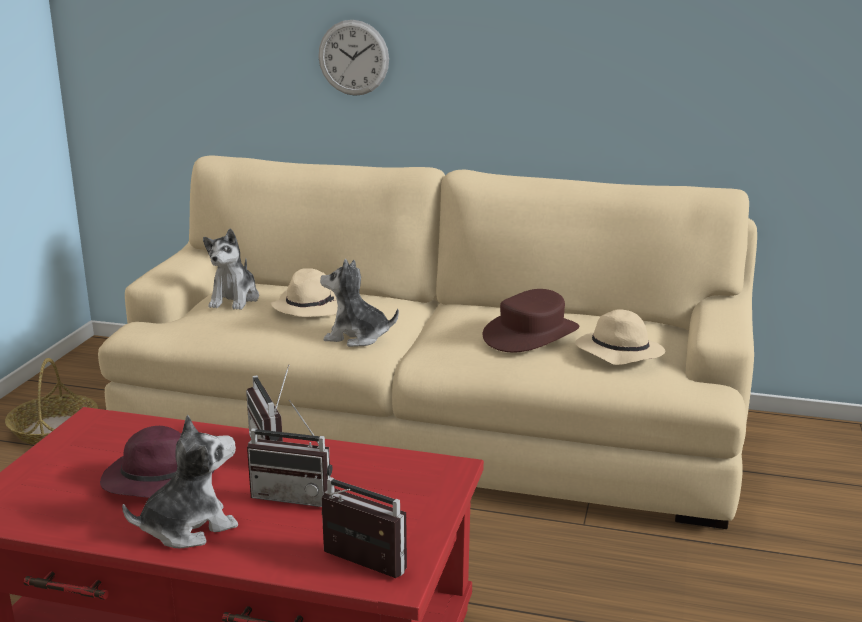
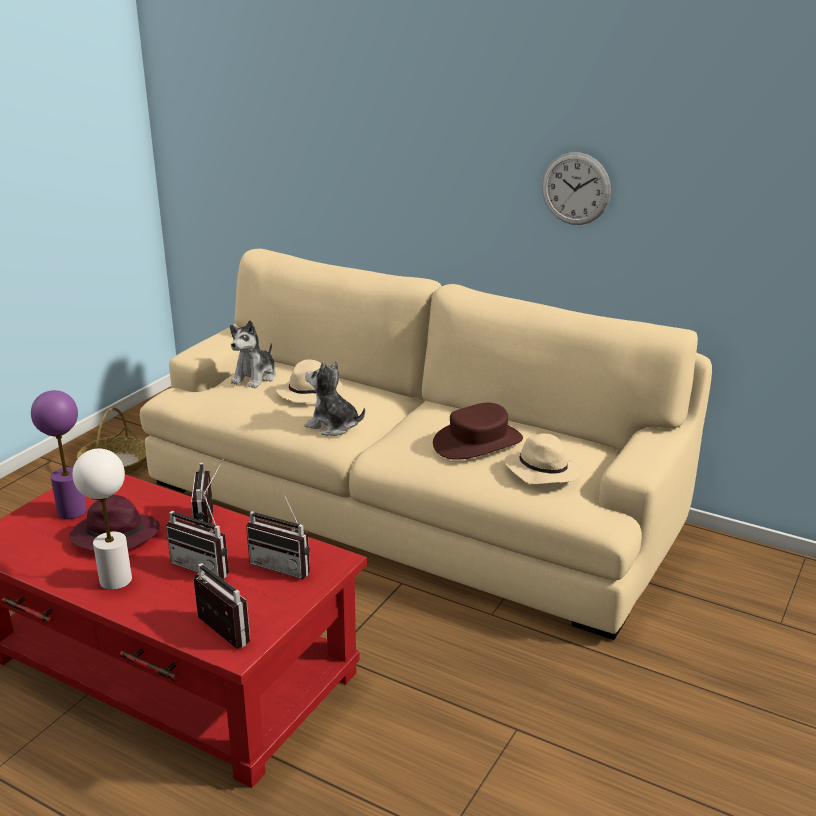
camera: 15 degrees right, 5 degrees up
plush toy [122,415,238,549] -> white table lamp [73,449,132,590]
wall clock [318,20,389,96] -> wall clock moved to [542,152,611,225]
none -> purple table lamp [31,390,87,519]
none -> radio [246,491,310,579]

